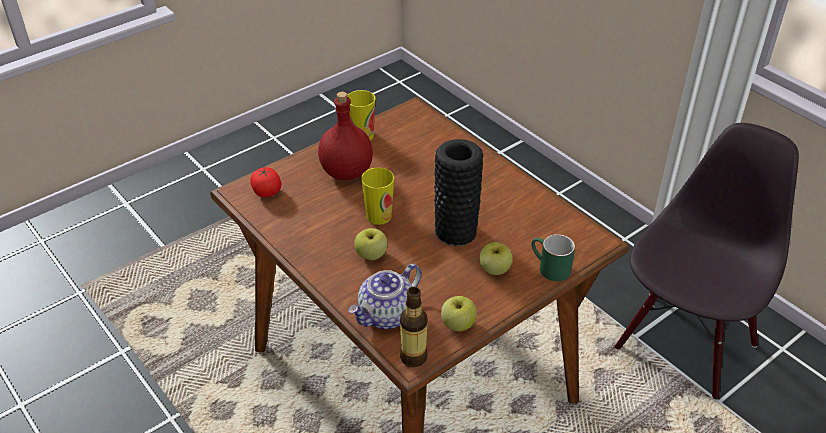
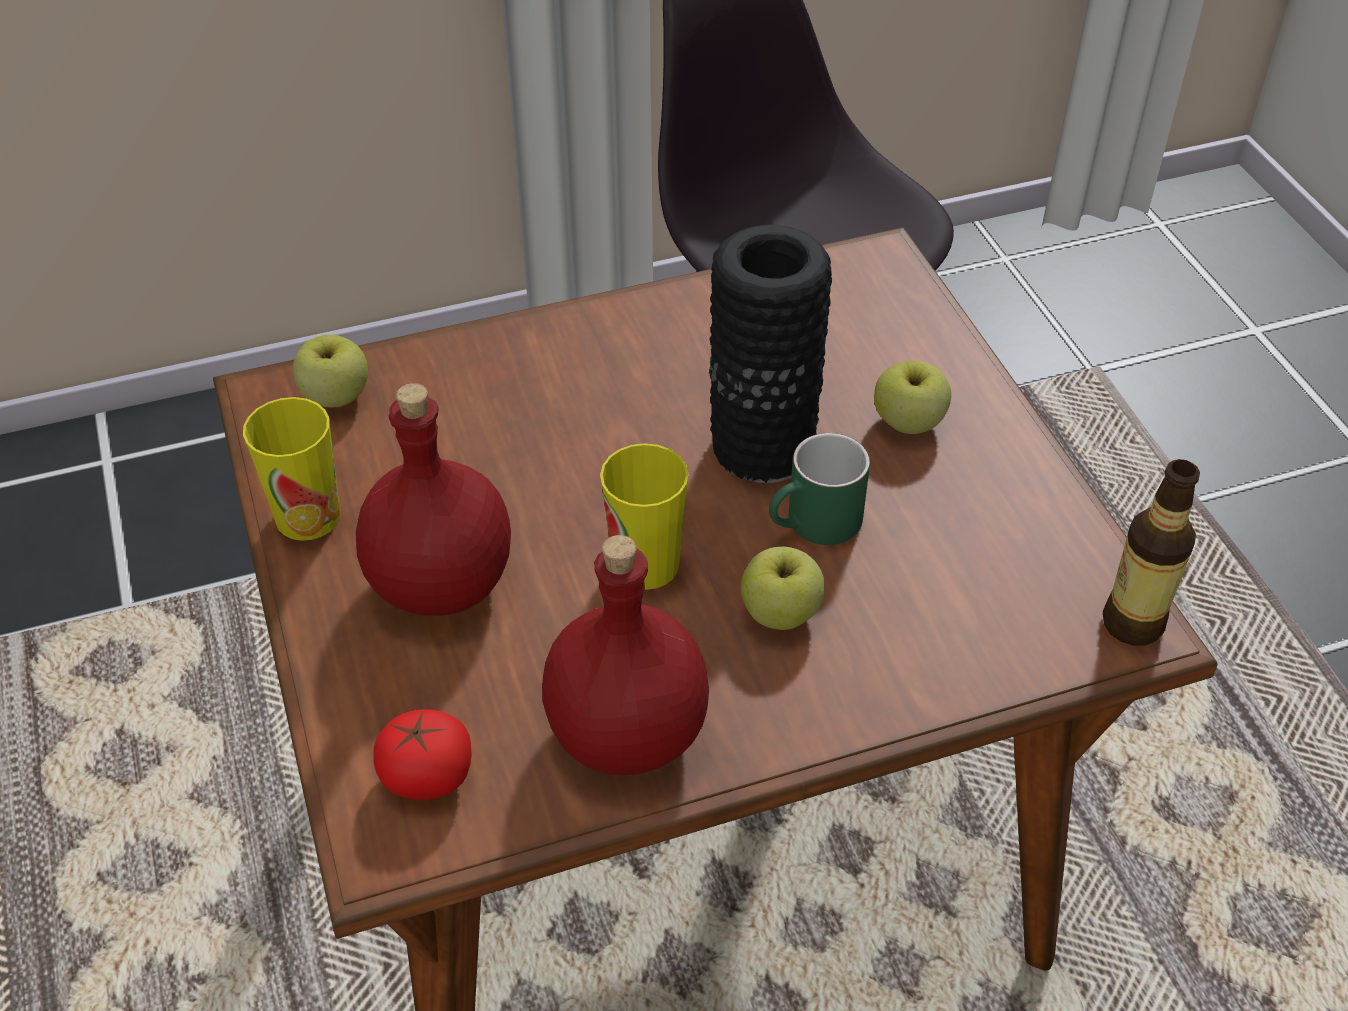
camera: 70 degrees left, 5 degrees up
teapot [348,264,421,329] -> none
apple [441,296,477,331] -> apple moved to [293,334,368,407]
green mug [531,234,575,281] -> green mug moved to [769,433,870,545]
none -> red bottle [542,535,709,775]

